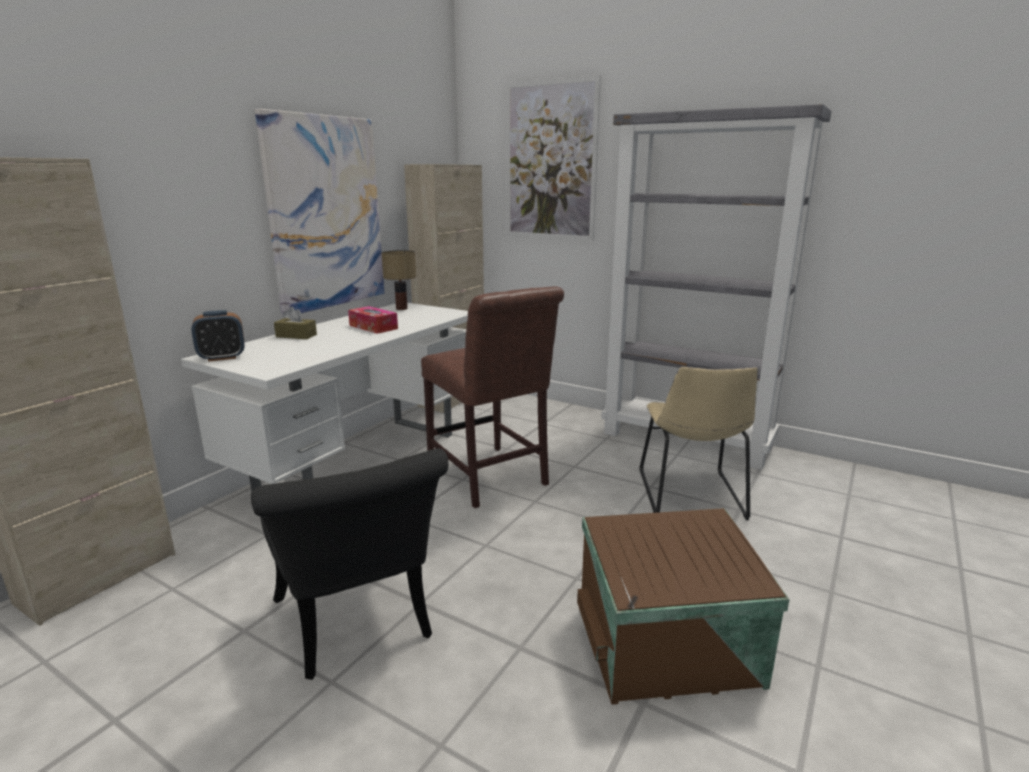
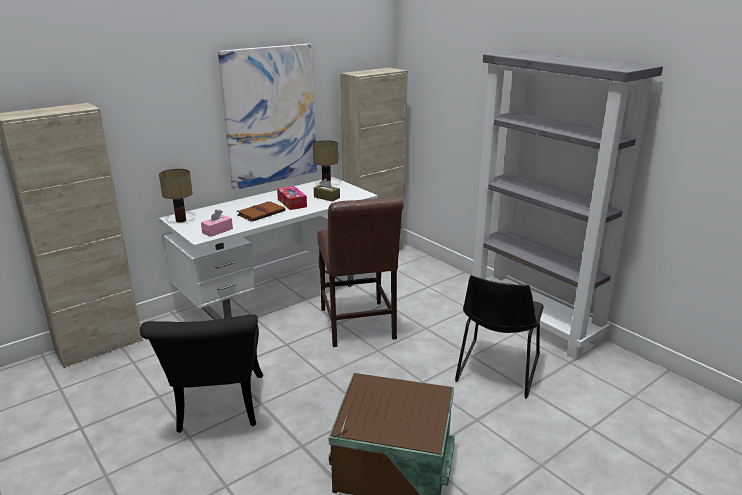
camera: 20 degrees right, 5 degrees up
alarm clock [191,310,245,362] -> table lamp [159,169,193,223]
brown tissue box [274,307,317,339] -> brown tissue box moved to [314,179,340,202]
picture [506,75,601,241] -> none
beige chair [639,367,758,520] -> black chair [455,275,544,399]
none -> pink tissue box [201,209,233,237]
none -> brown book [237,201,285,222]

